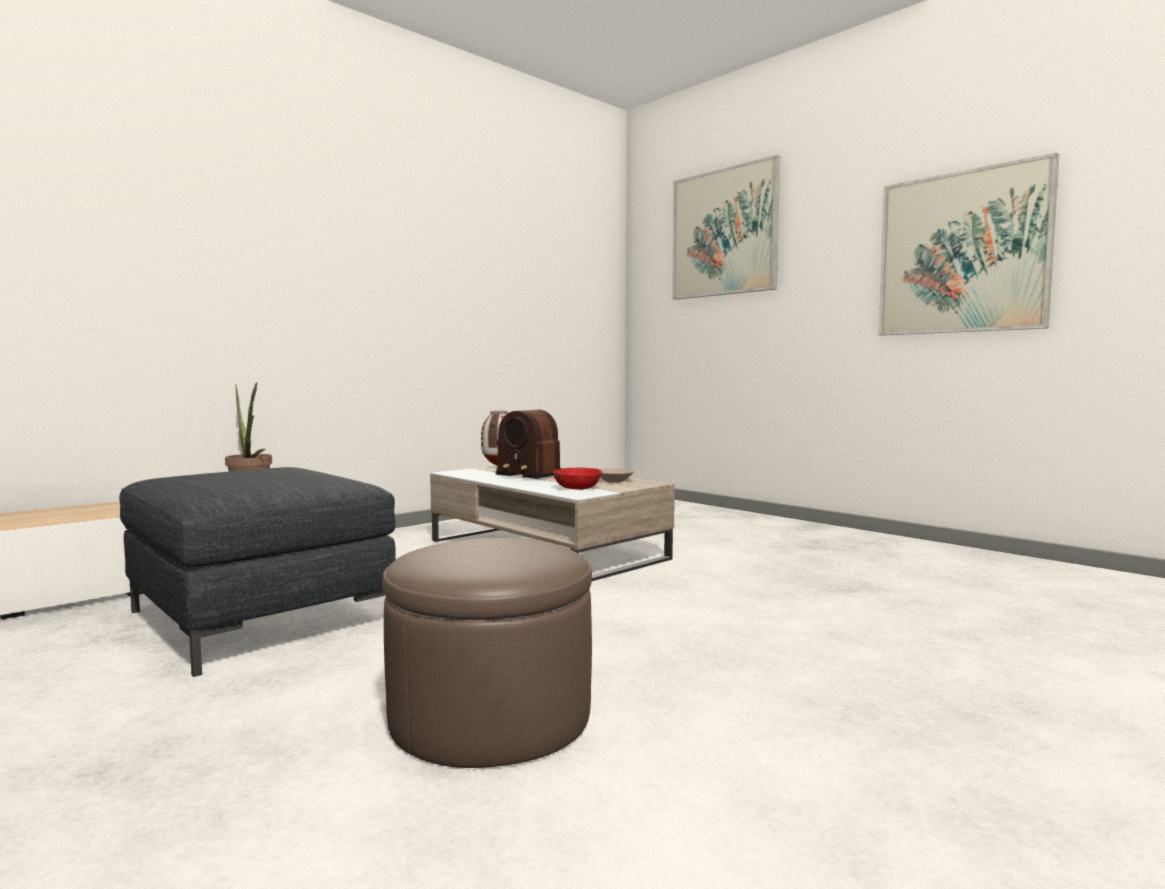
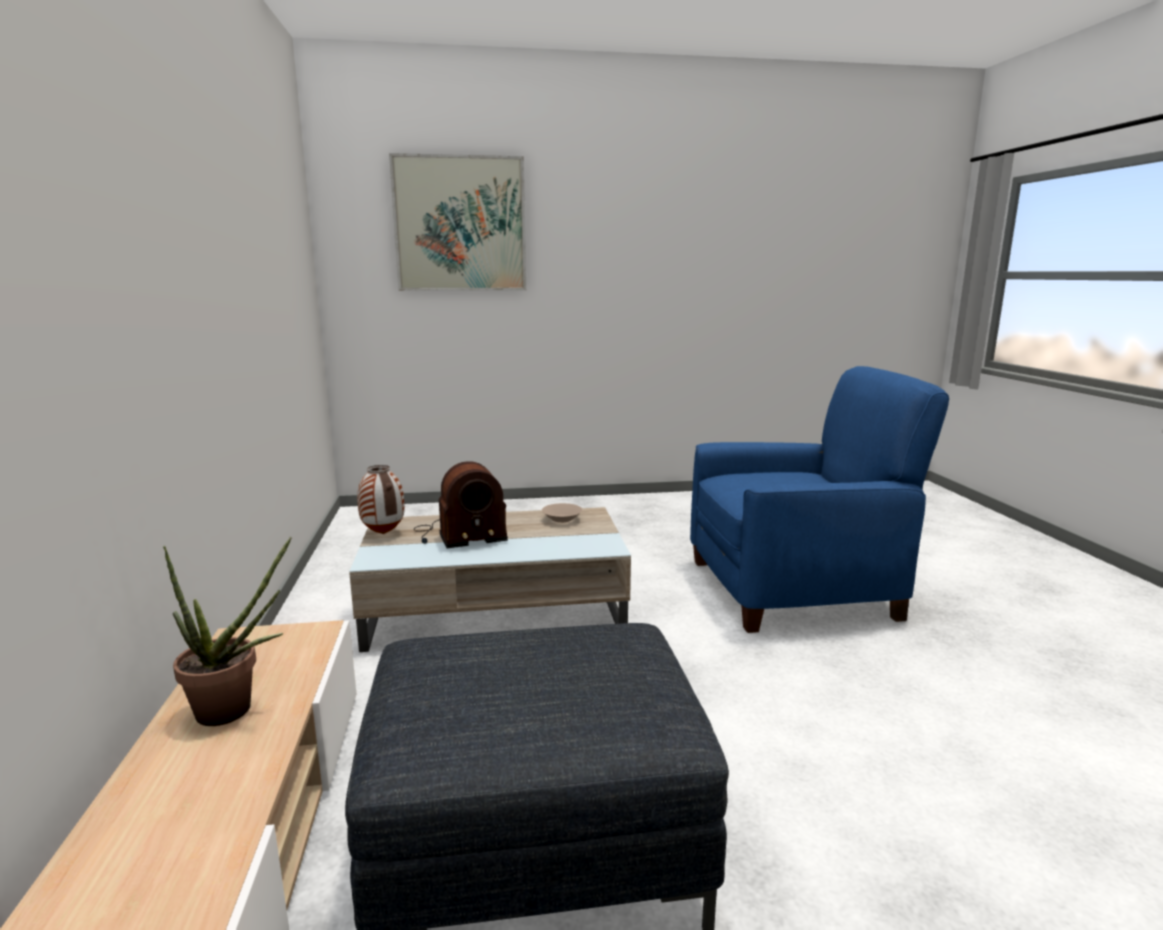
camera: 55 degrees left, 10 degrees up
brown ottoman [382,538,592,768] -> none
red bowl [553,468,602,490] -> none
picture [878,153,1059,335] -> none
none -> blue armchair [690,366,949,633]

